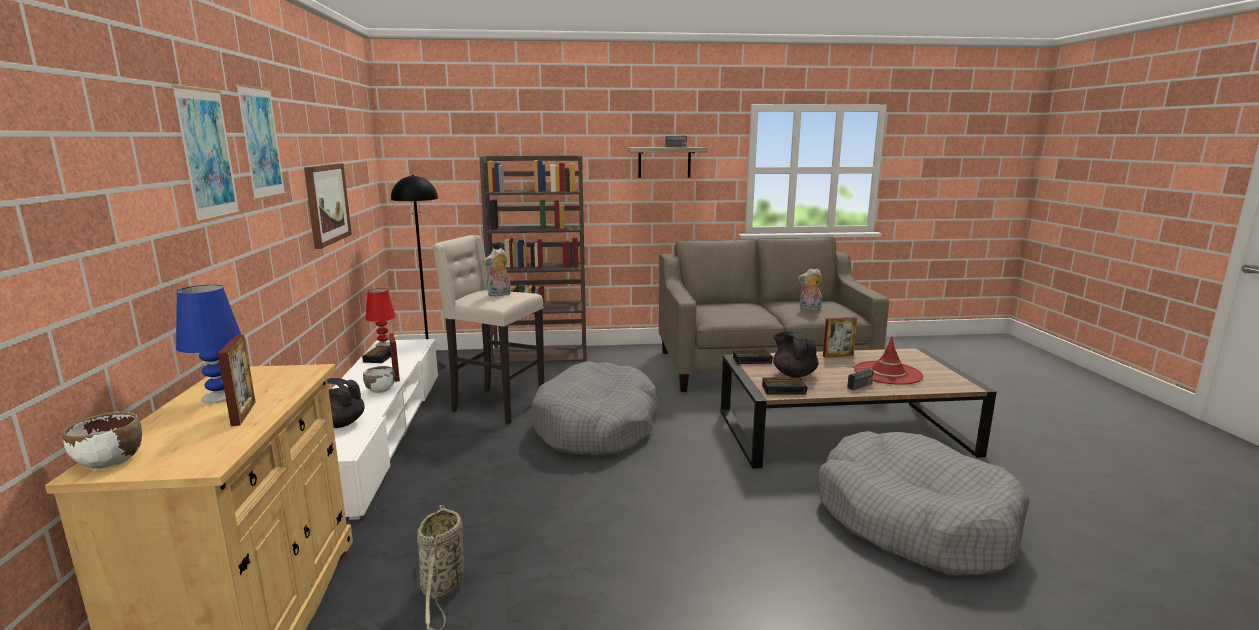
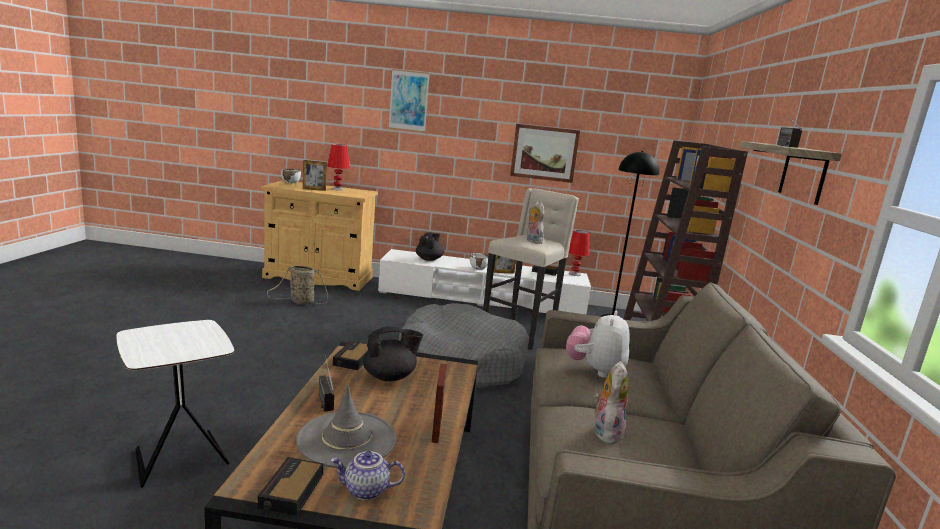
camera: 100 degrees right, 0 degrees up
blue table lamp [176,285,241,403] -> red table lamp [327,144,350,191]
picture [235,84,286,200] -> none
alarm clock [733,349,773,364] -> alarm clock moved to [258,457,324,516]
grey dog bed [819,431,1030,575] -> white side table [116,320,234,488]
red hat [854,337,923,385] -> grey hat [296,385,396,468]
none -> teapot [331,451,405,500]
none -> plush toy [566,311,630,378]

